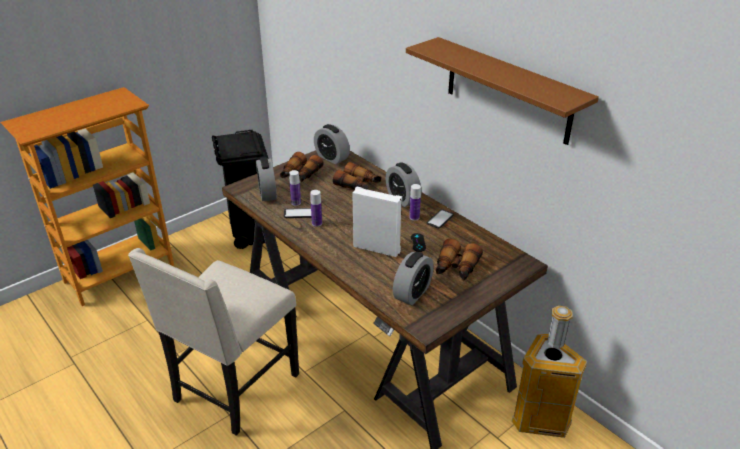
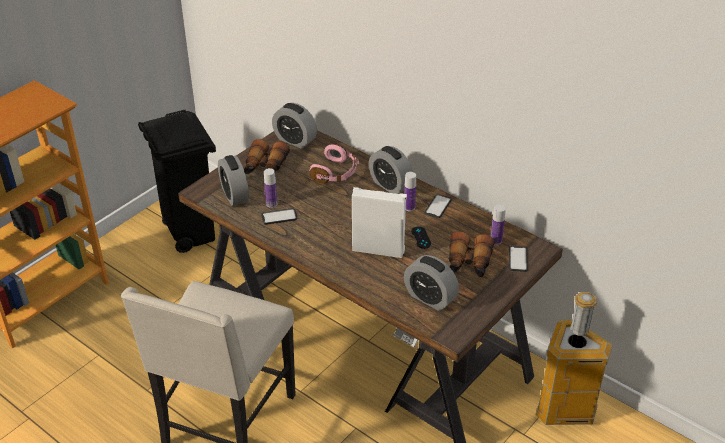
camera: 10 degrees left, 5 degrees up
bottle [310,190,322,227] -> bottle moved to [491,204,506,245]
binoculars [333,162,381,190] -> pink headphones [309,144,359,184]
alarm clock [393,252,434,305] -> alarm clock turned 105 degrees clockwise [404,255,459,311]
brown shelf [406,37,599,145] -> none
none -> phone [509,246,528,272]

